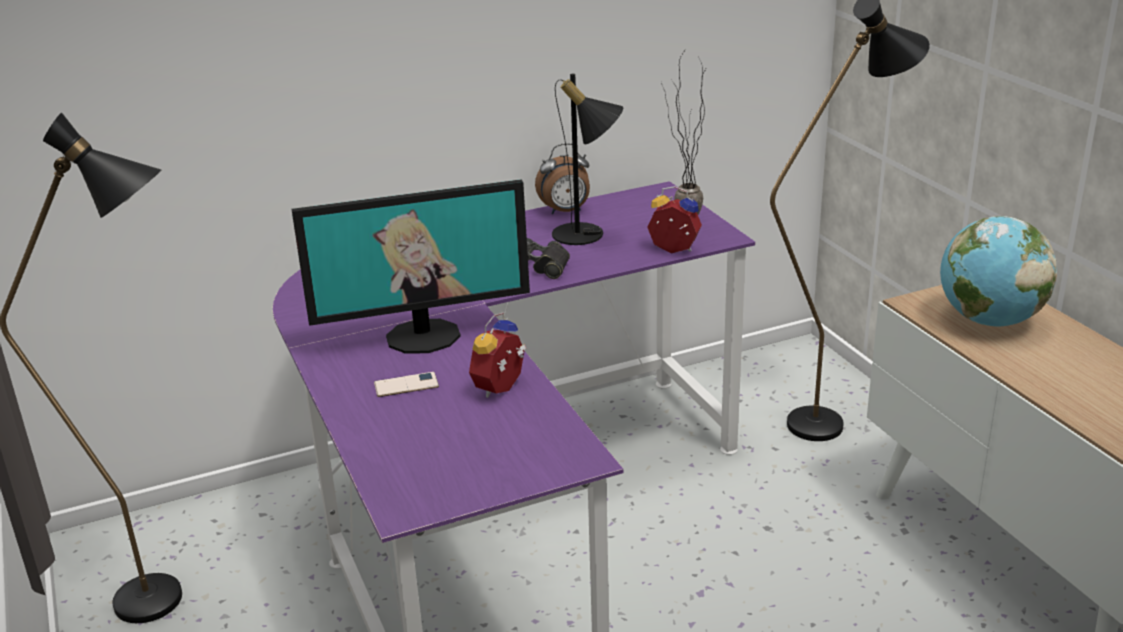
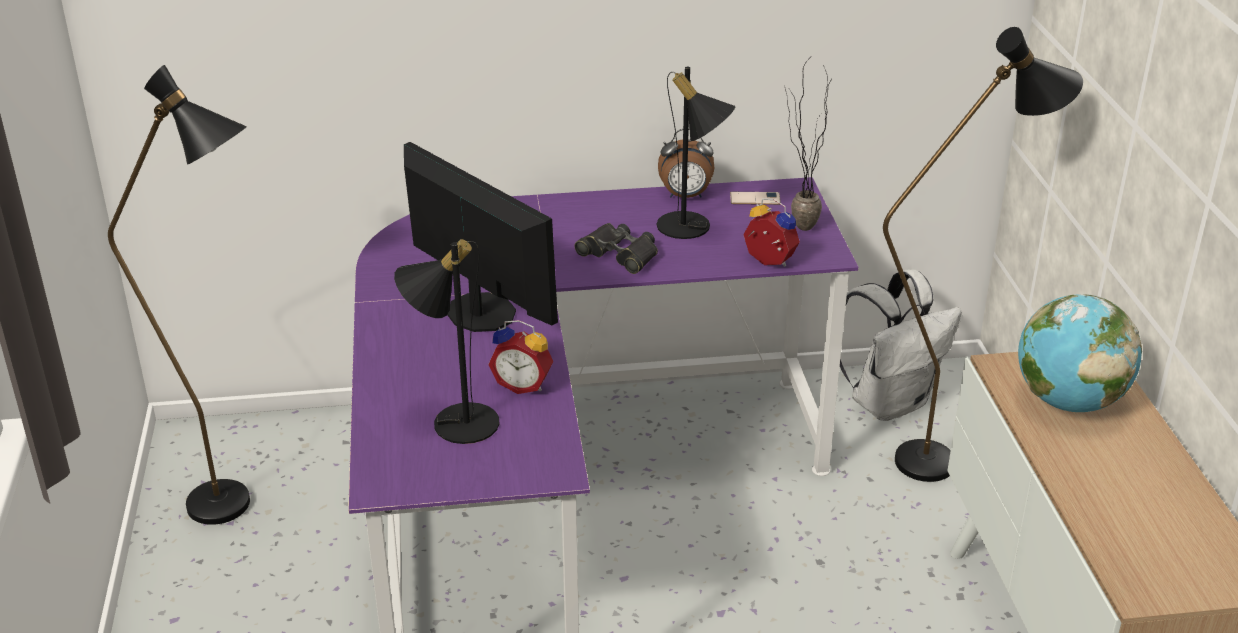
camera: 15 degrees right, 5 degrees up
monitor [291,179,530,354] -> monitor turned 135 degrees counterclockwise [404,142,558,332]
phone [374,372,439,397] -> phone moved to [730,192,781,205]
alarm clock [469,312,526,398] -> alarm clock turned 120 degrees counterclockwise [488,320,553,394]
none -> black table lamp [394,239,499,444]
none -> white backpack [840,269,962,421]

